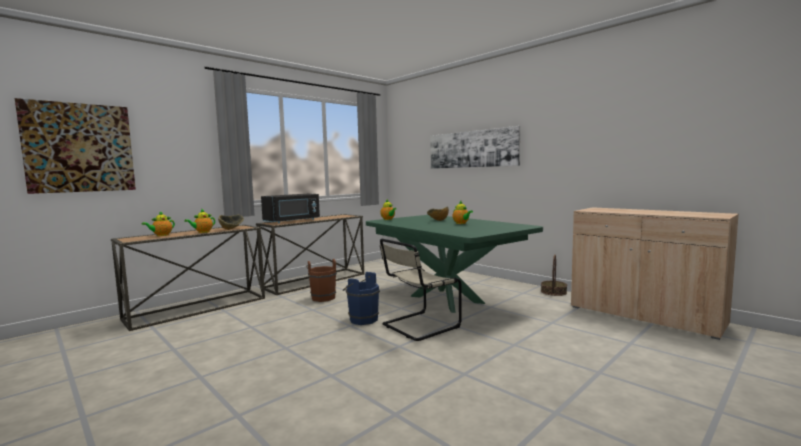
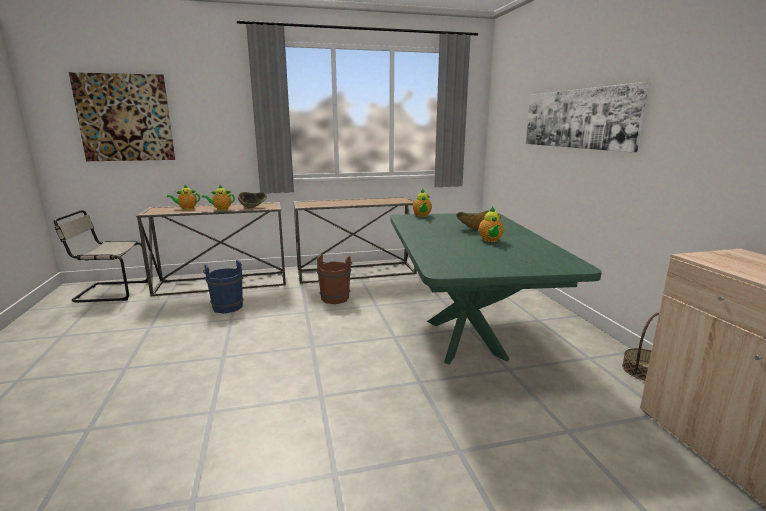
camera: 30 degrees right, 10 degrees up
black microwave [261,194,320,223] -> none
blue bucket [342,272,380,325] -> blue bucket moved to [203,260,244,313]
beige chair [380,239,462,341] -> beige chair moved to [54,210,148,302]

